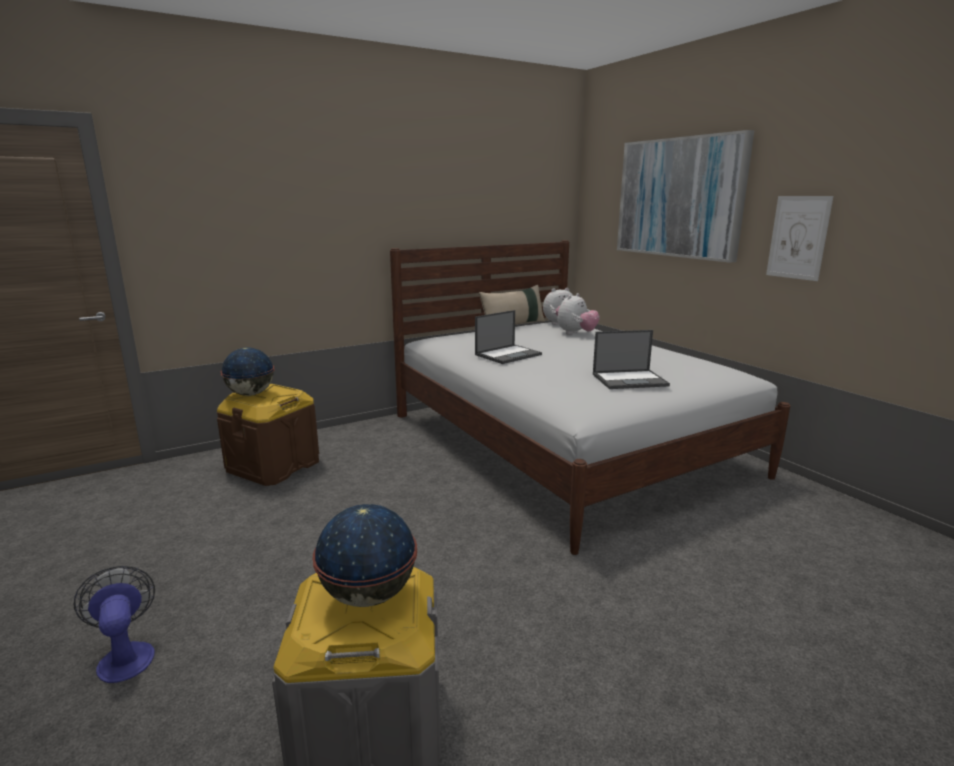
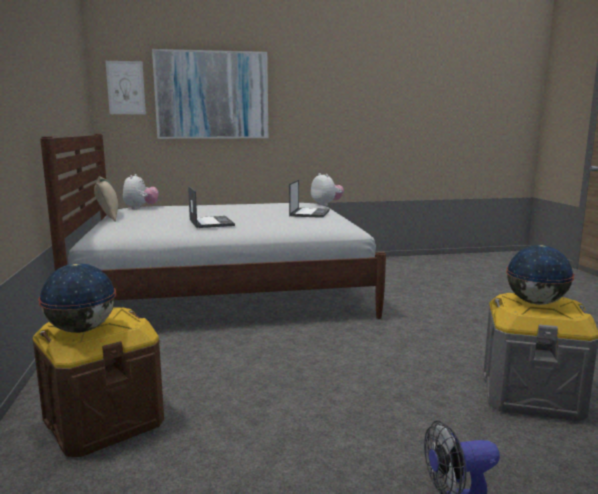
camera: 70 degrees left, 5 degrees down
plush toy [557,293,600,335] -> plush toy moved to [311,173,344,206]
picture [766,196,833,281] -> picture moved to [105,61,146,114]

